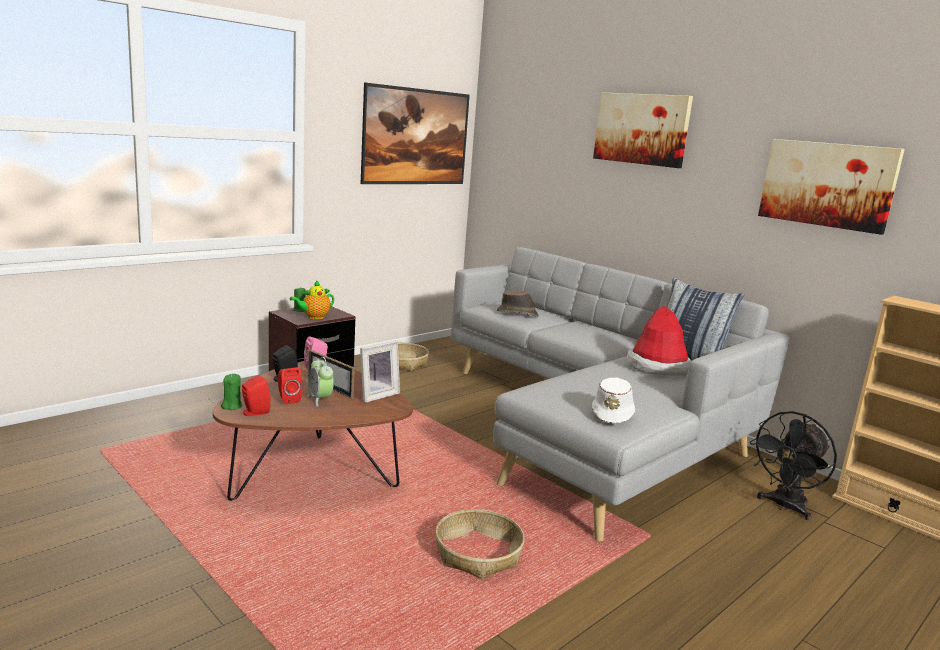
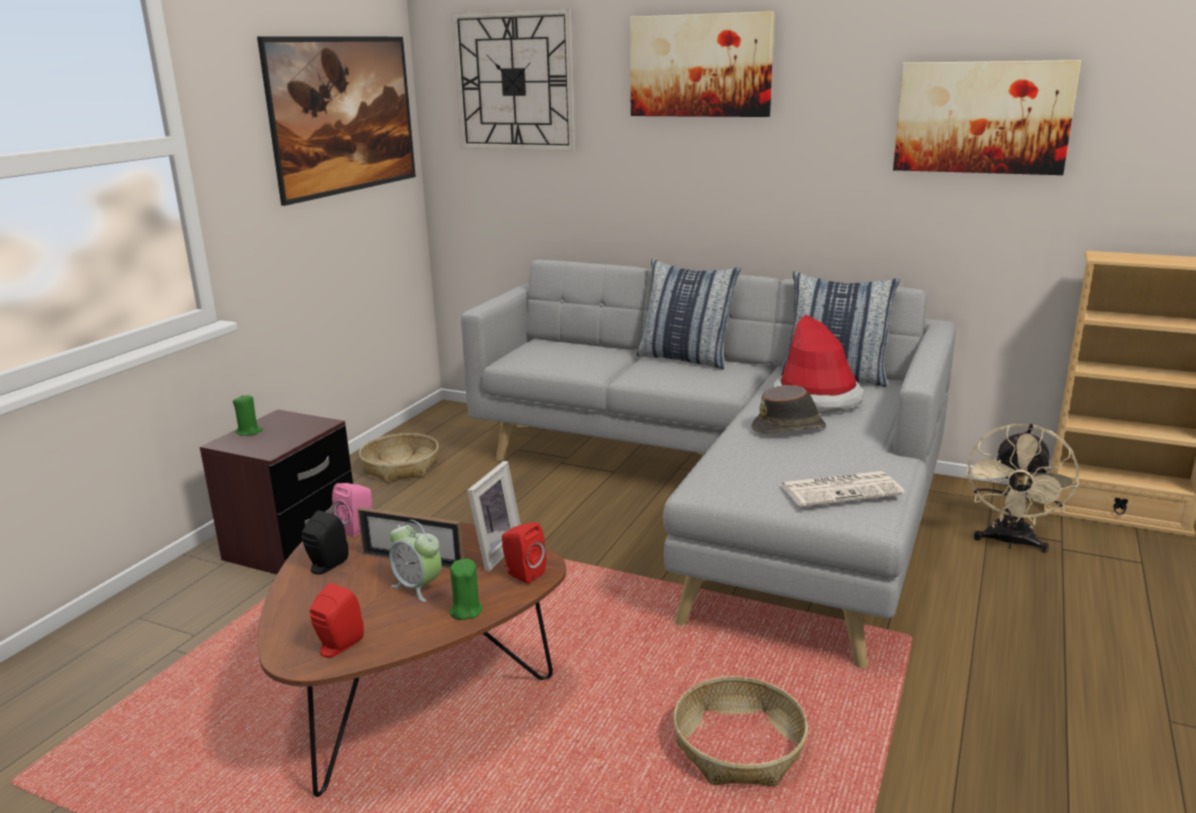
camera: 20 degrees left, 5 degrees up
green candle [221,374,243,410] -> green candle moved to [450,559,483,620]
red speaker [278,368,302,404] -> red speaker moved to [502,522,546,584]
teapot [290,280,334,319] -> none
brown hat [497,290,539,317] -> brown hat moved to [751,385,826,433]
white hat [592,378,635,423] -> newspaper [780,471,905,507]
black fan [749,411,837,520] -> beige fan [966,424,1079,553]
none -> wall clock [452,9,575,151]
none -> pillow [637,259,741,369]

